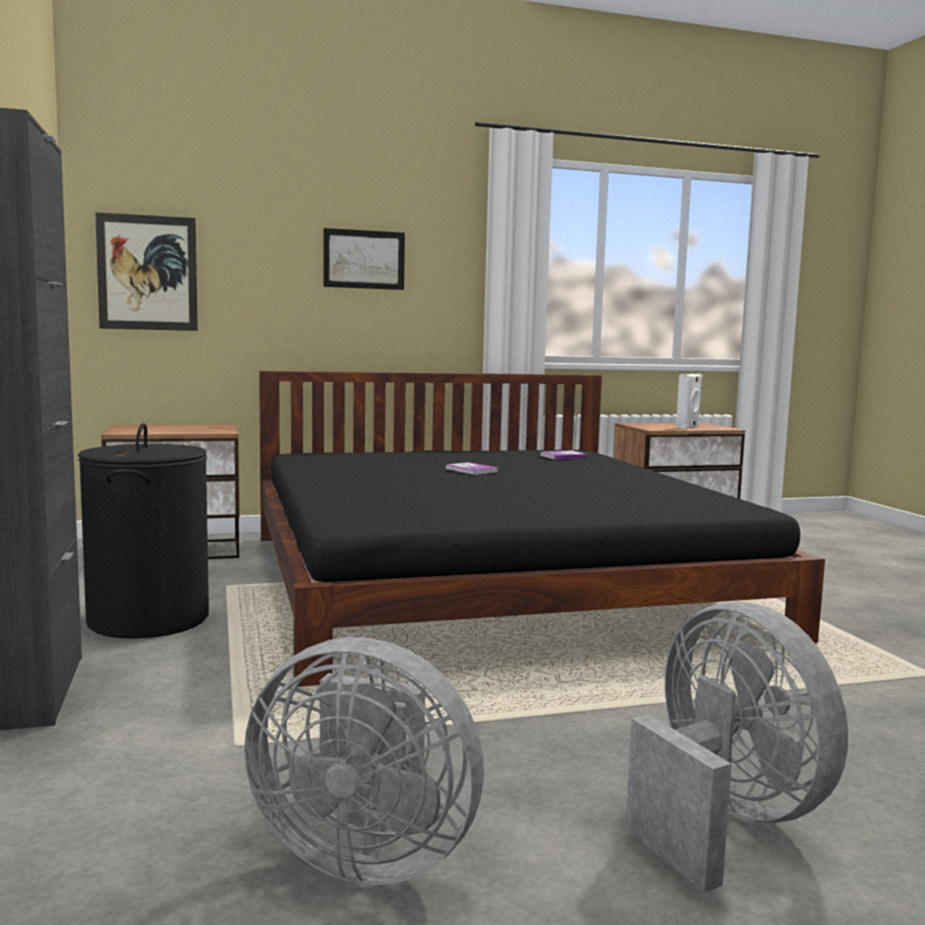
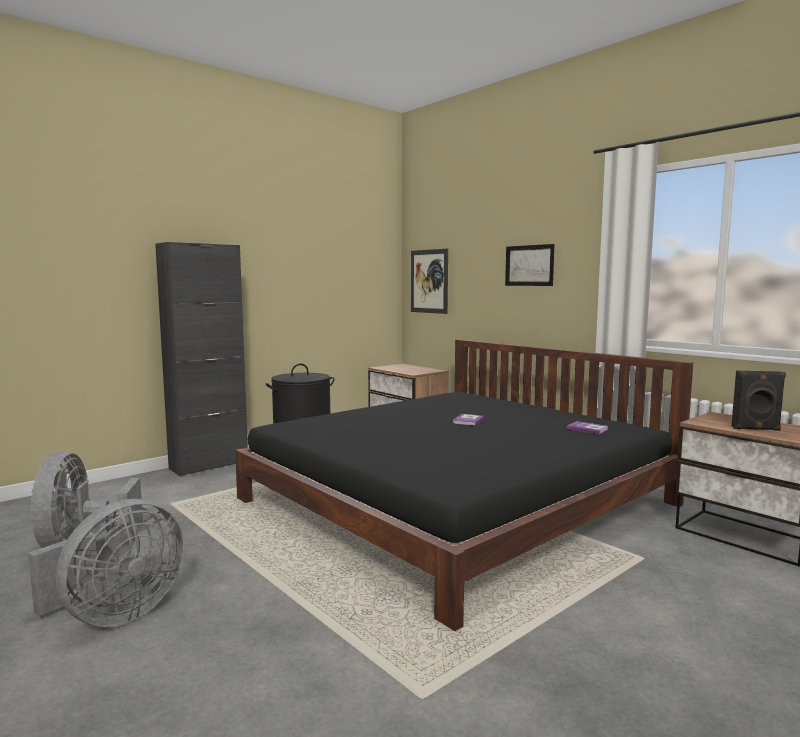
camera: 65 degrees right, 0 degrees up
white speaker [676,374,702,429] -> black speaker [731,371,786,431]

